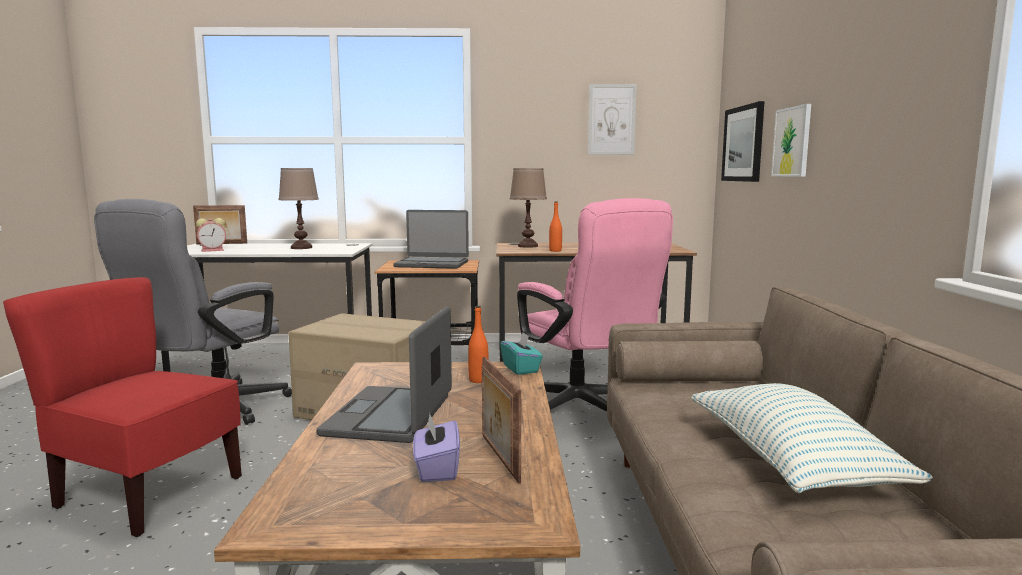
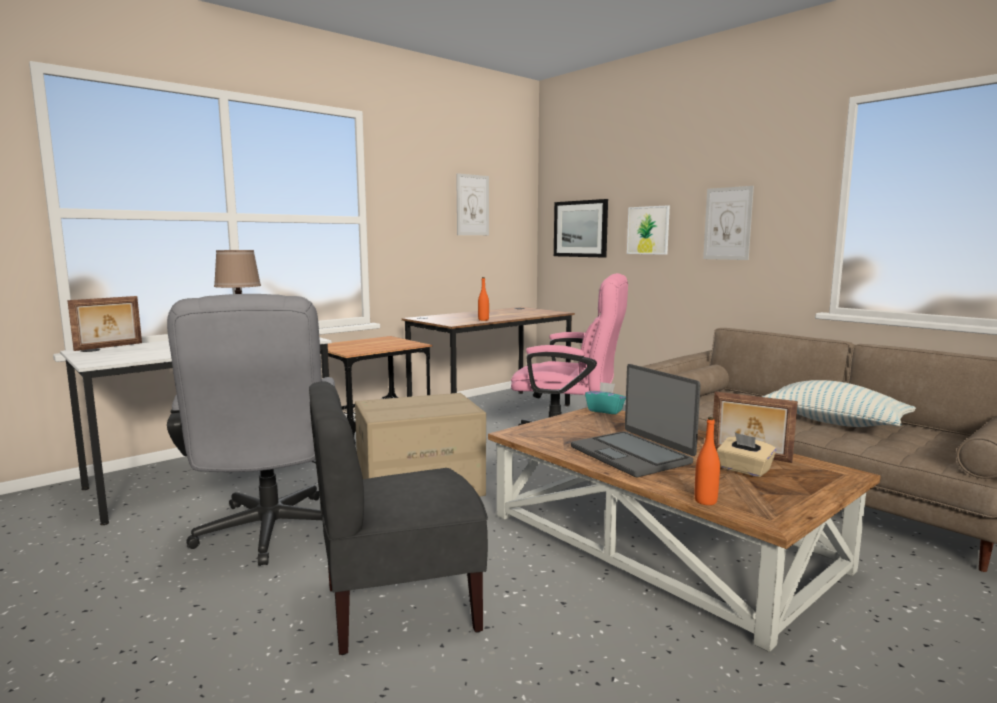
camera: 40 degrees left, 0 degrees up
red chair [3,277,242,537] -> grey chair [309,382,488,655]
alarm clock [196,218,226,252] -> none
laptop [393,210,469,269] -> none
purple tissue box [413,413,460,482] -> beige tissue box [717,433,776,477]
orange bottle [468,306,488,383] -> orange bottle moved to [695,417,720,505]
brown table lamp [510,168,547,248] -> none
none -> picture [703,186,754,260]

